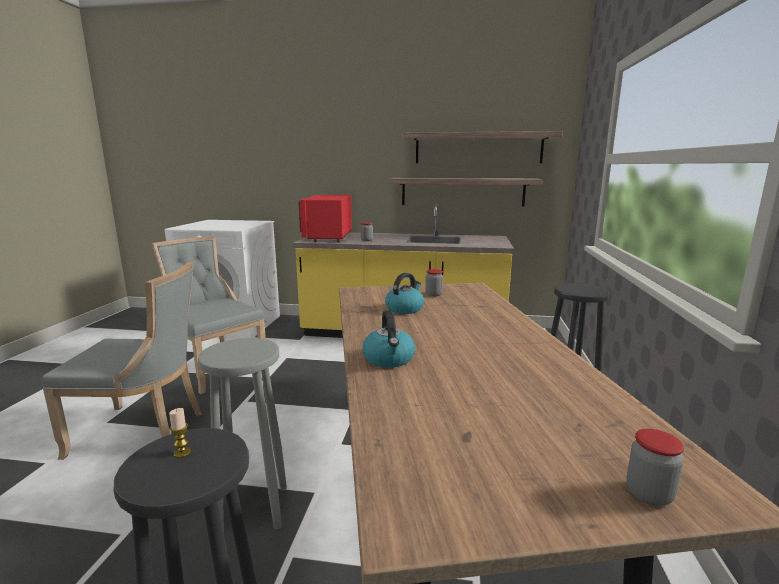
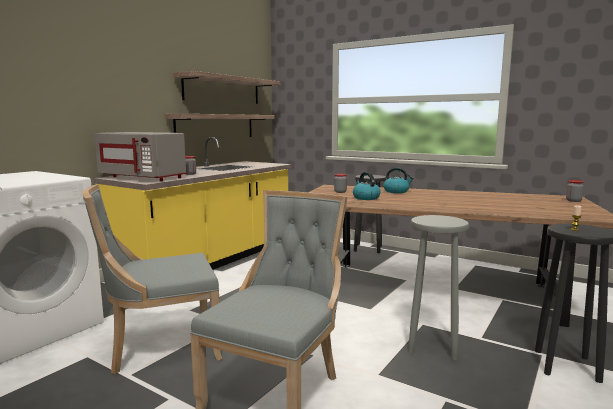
camera: 65 degrees left, 5 degrees down
red microwave [298,195,352,242] -> grey microwave [94,132,187,181]
kettle [362,310,415,368] -> kettle moved to [383,168,414,193]

